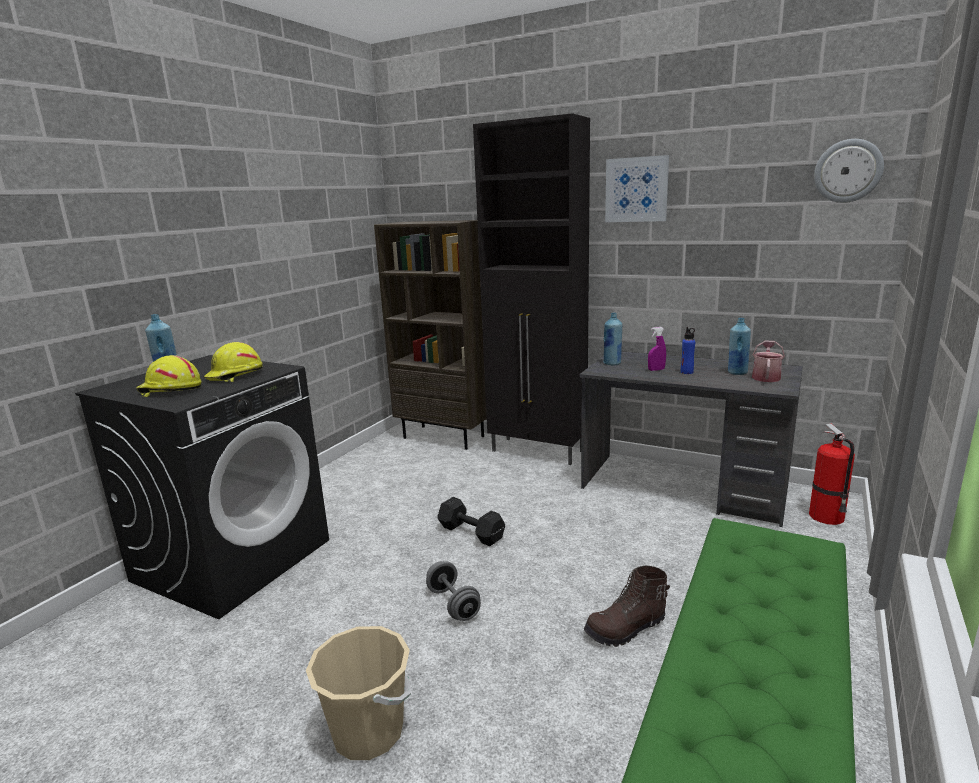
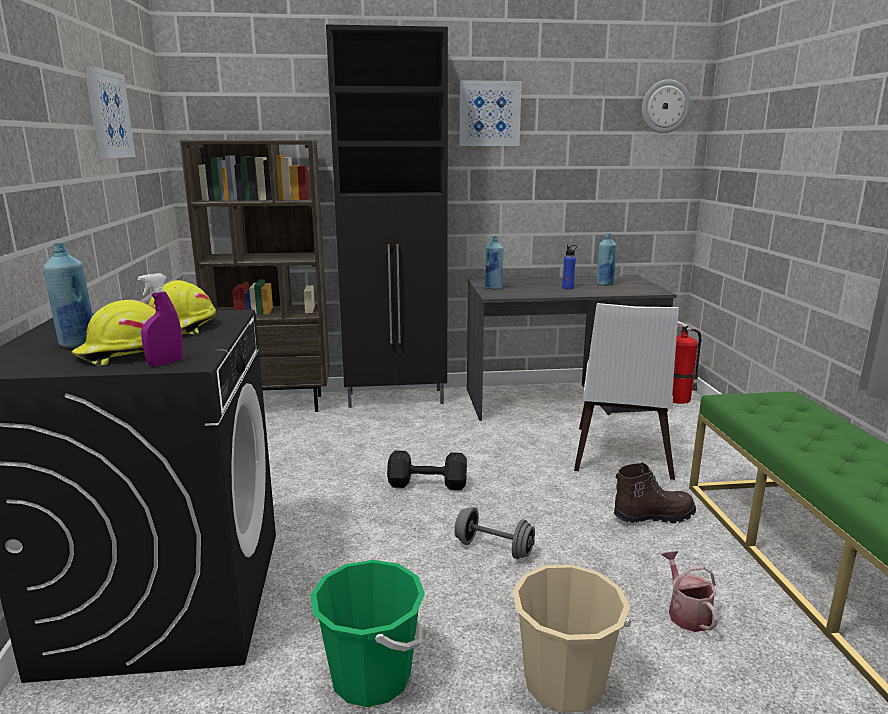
camera: 35 degrees left, 0 degrees up
brown boot [584,566,670,647] -> brown boot turned 135 degrees counterclockwise [614,462,696,523]
purple spray bottle [648,327,666,371] -> purple spray bottle moved to [138,273,183,366]
watering can [752,340,785,382] -> watering can moved to [661,551,718,632]
none -> picture [86,66,135,158]
none -> green bucket [310,560,425,707]
none -> white chair [574,303,679,480]

